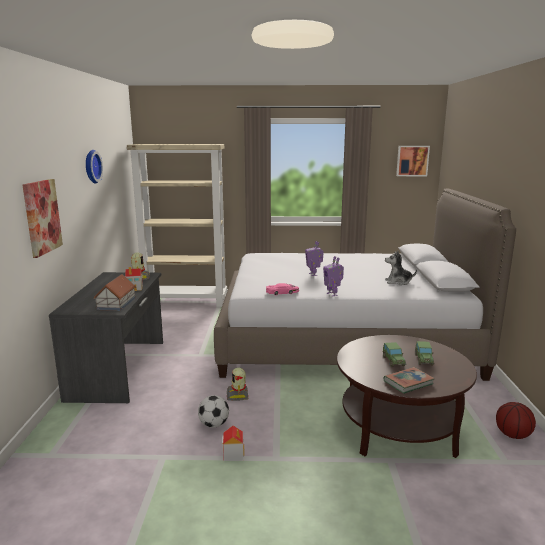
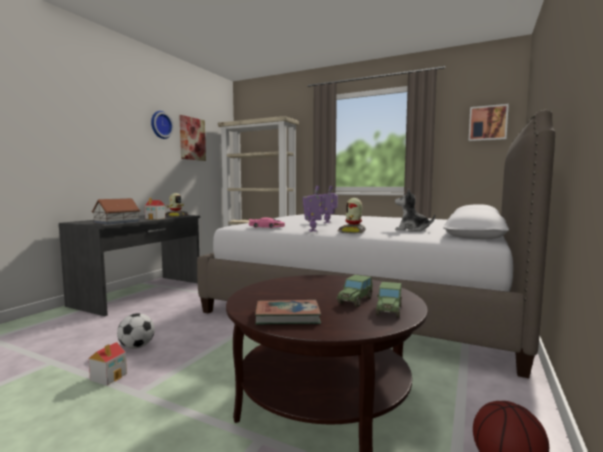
camera: 25 degrees right, 10 degrees down
picture [22,179,63,258] -> picture moved to [179,115,206,161]
toy robot [227,368,248,401] -> toy robot moved to [338,198,366,234]
toy car [382,342,406,367] -> toy car moved to [376,282,402,318]

